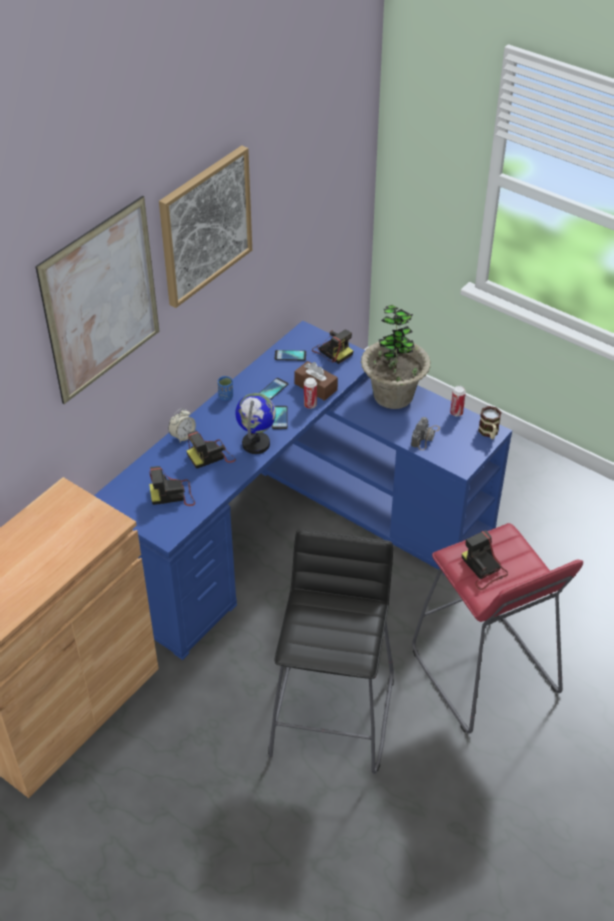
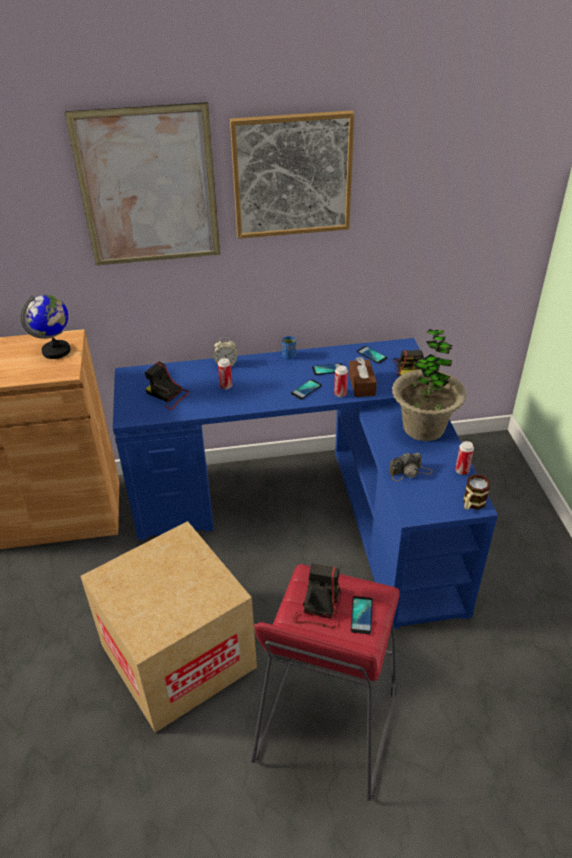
camera: 45 degrees right, 5 degrees down
camera [187,431,236,469] -> can [218,358,232,389]
globe [235,393,276,454] -> globe moved to [20,295,70,359]
black stool [268,529,394,774] -> cardboard box [80,521,257,733]
none -> phone [351,596,373,634]

